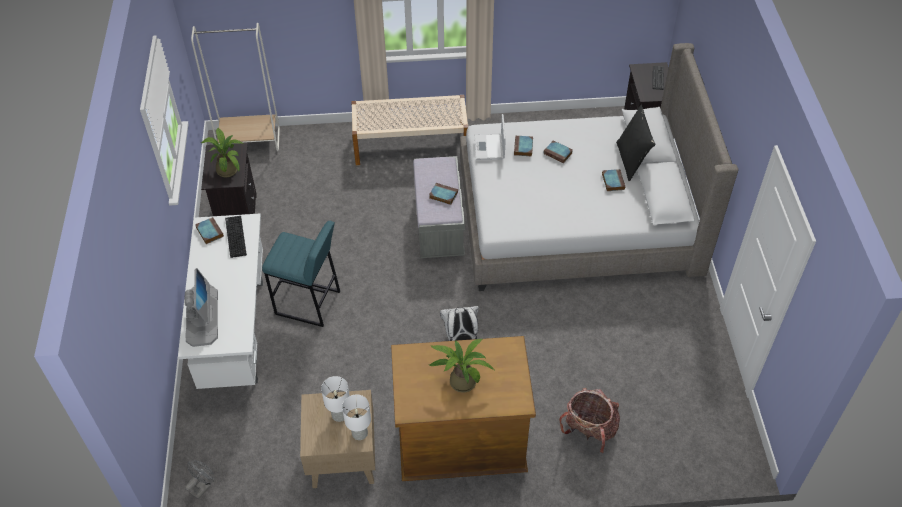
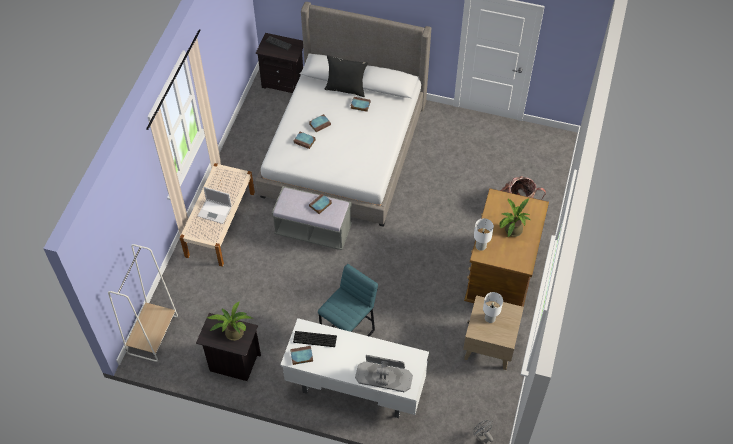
camera: 70 degrees left, 5 degrees up
white table lamp [342,395,371,440] -> white table lamp moved to [474,218,494,251]
white backpack [440,306,479,341] -> none
laptop [475,114,506,160] -> laptop moved to [198,187,232,224]

